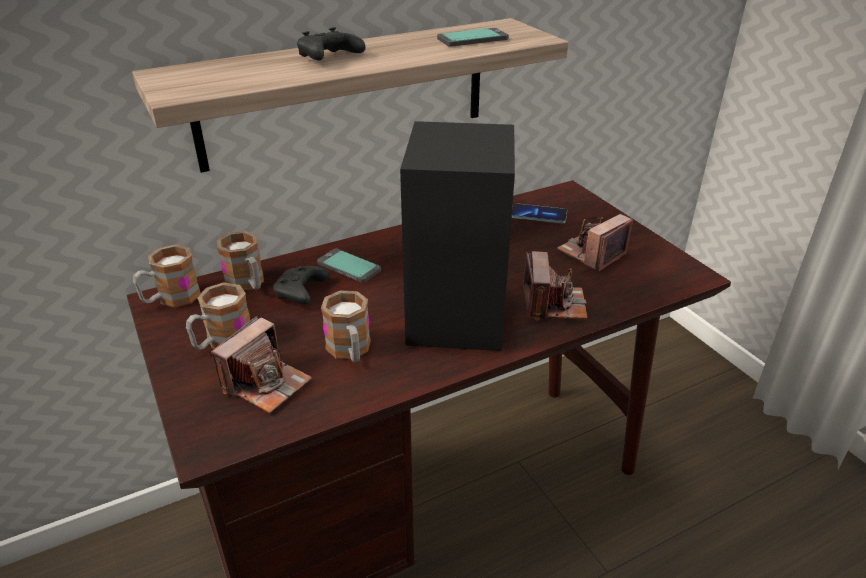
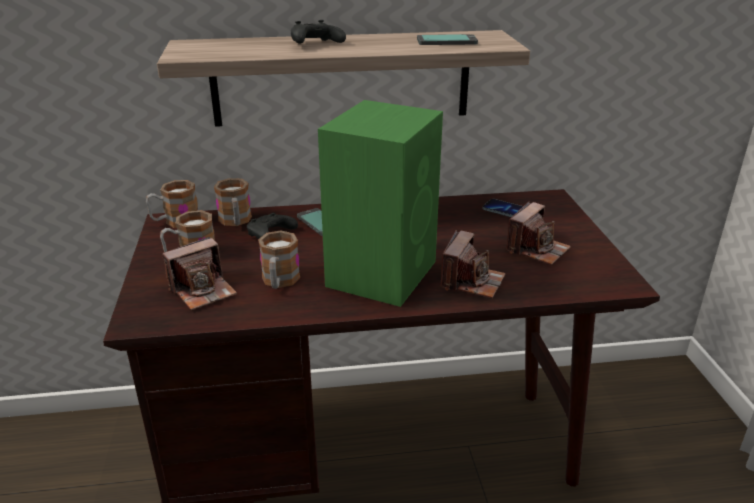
camera: 20 degrees right, 5 degrees down
black speaker [400,121,515,351] -> green speaker [318,100,443,307]
camera [557,214,633,271] -> camera turned 150 degrees clockwise [506,202,571,265]

